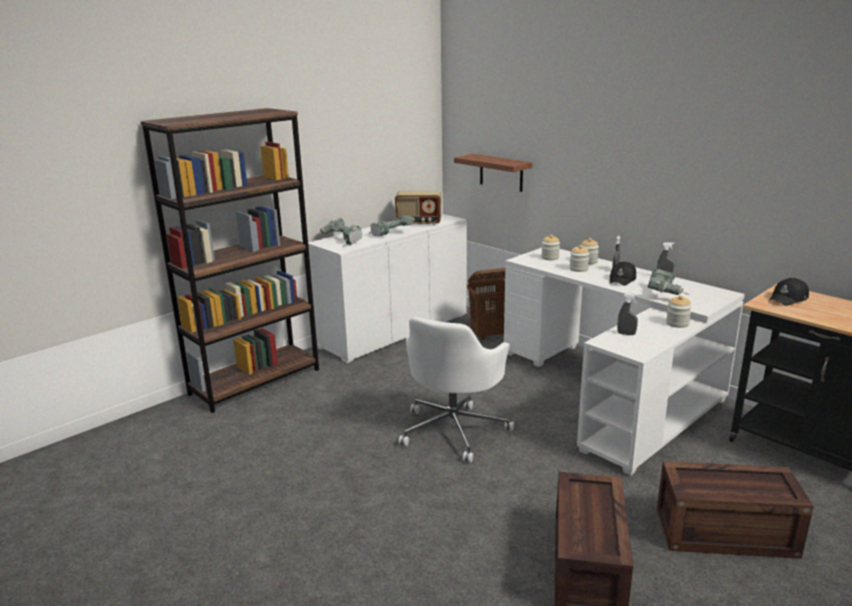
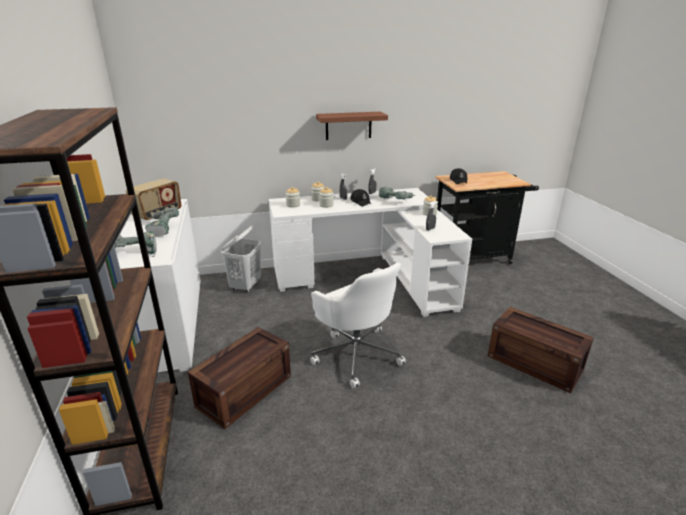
camera: 60 degrees left, 5 degrees up
shelf [454,154,532,192] -> shelf moved to [316,112,388,140]
brown laundry basket [467,268,505,341] -> white laundry basket [221,225,261,292]
crate [657,461,814,559] -> crate moved to [188,327,291,429]

